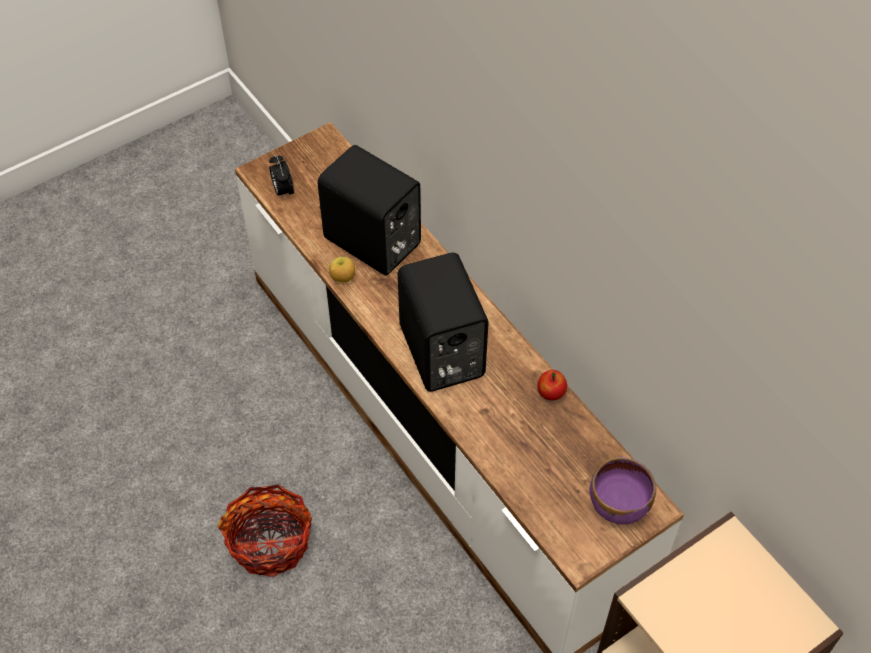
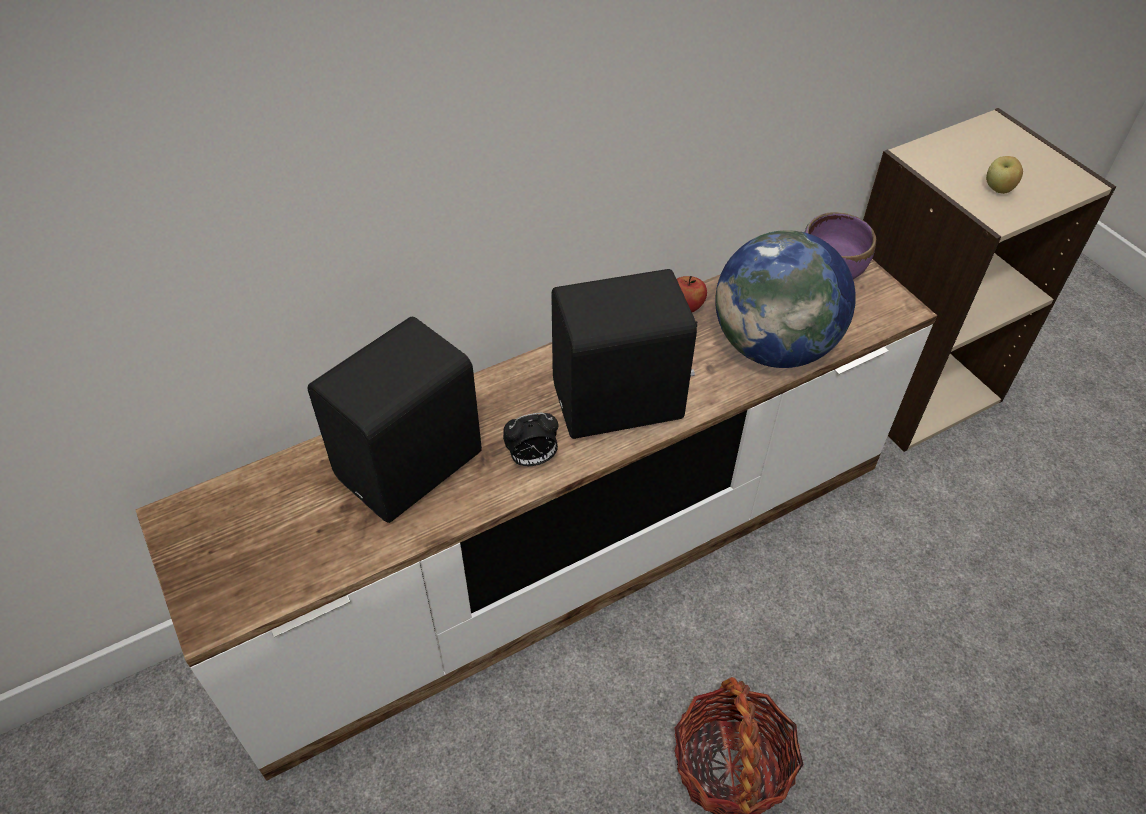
camera: 85 degrees left, 5 degrees down
alarm clock [269,155,294,199] -> alarm clock moved to [503,413,559,466]
apple [329,257,355,282] -> apple moved to [986,156,1023,194]
none -> globe [715,230,856,368]

